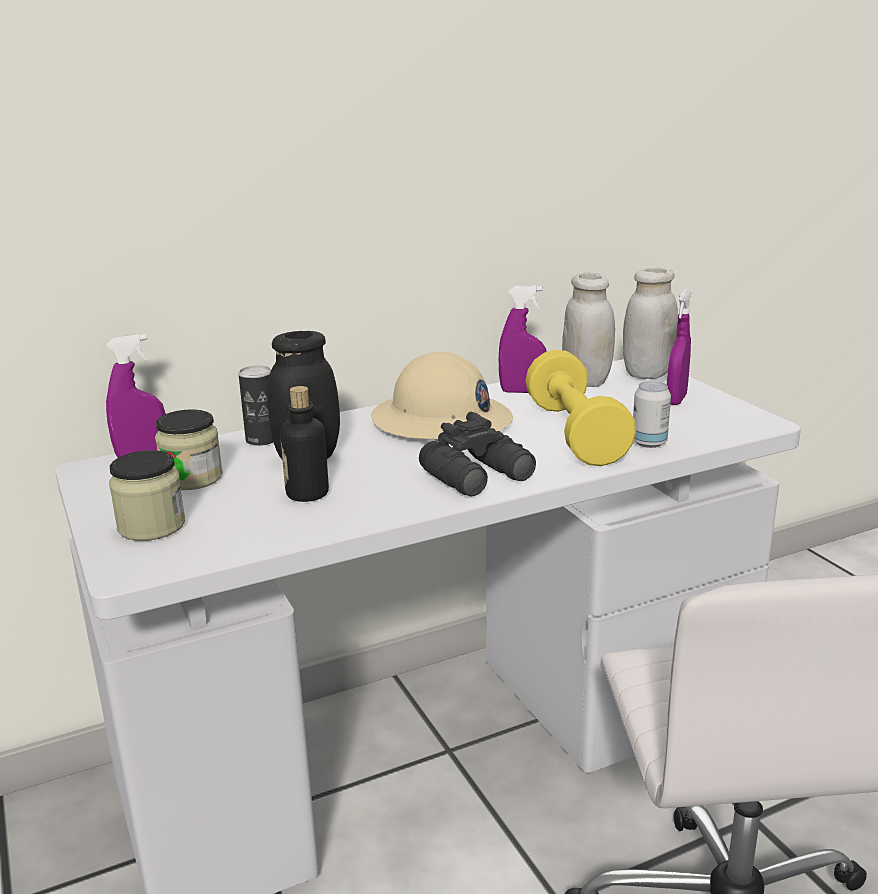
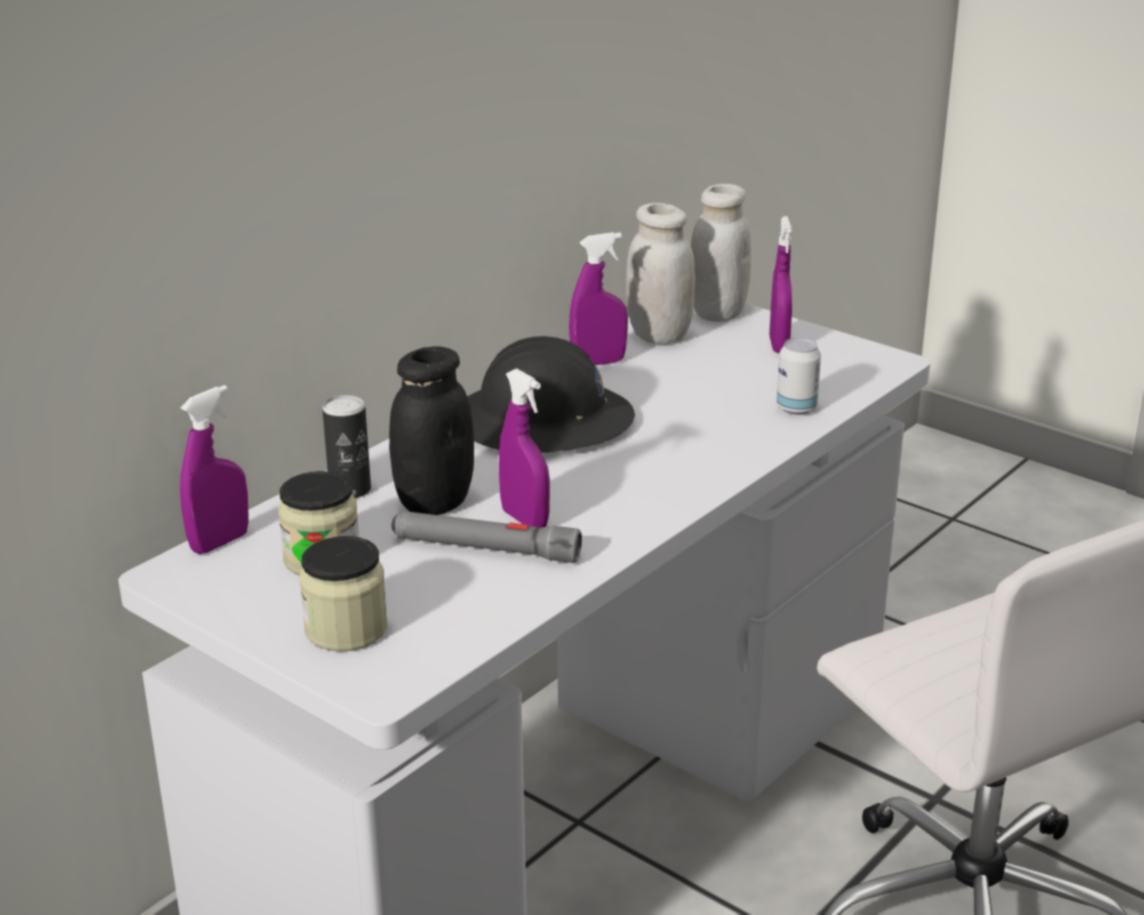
camera: 25 degrees left, 5 degrees up
bottle [280,386,329,502] -> grey flashlight [392,511,582,563]
beige hard hat [371,352,513,441] -> black hard hat [467,336,635,453]
black binoculars [419,411,536,497] -> none
yellow dumbbell [525,350,636,466] -> none
none -> purple spray bottle [499,369,550,527]

